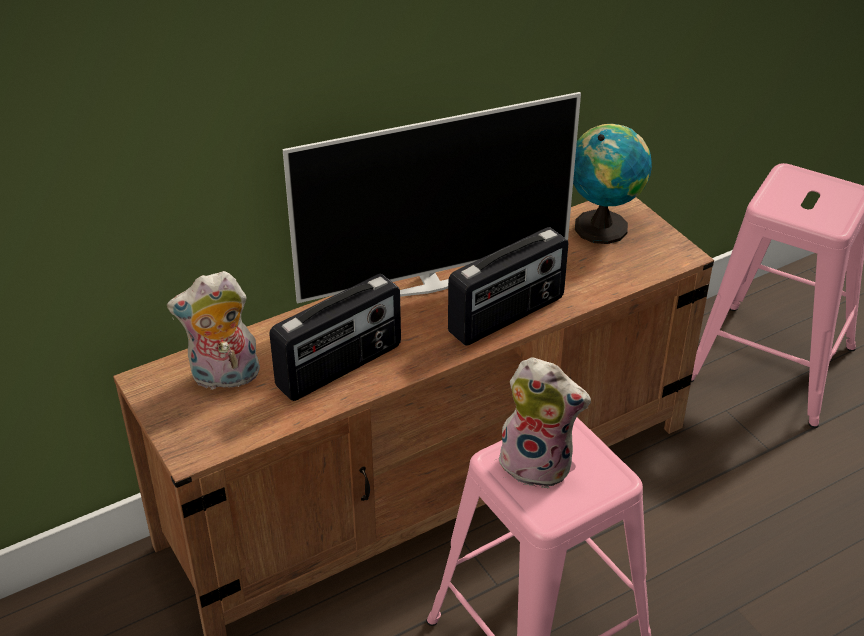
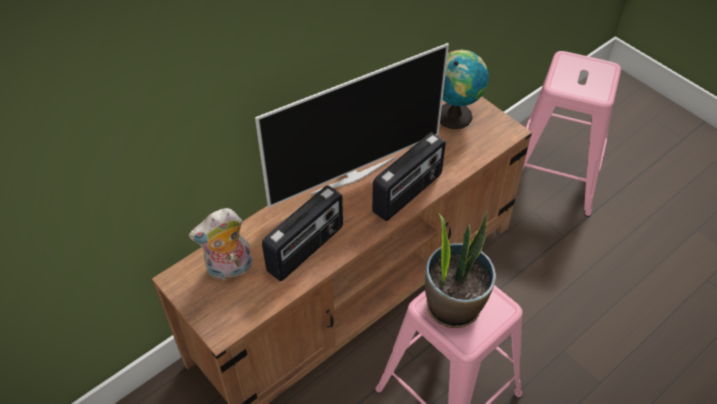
camera: 10 degrees left, 10 degrees up
plush toy [499,357,591,489] -> potted plant [425,212,496,328]

